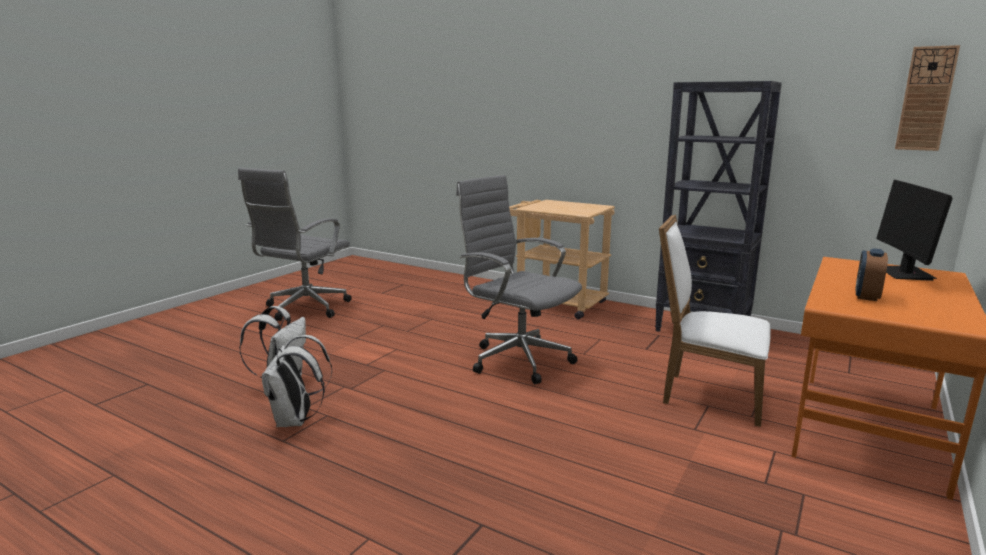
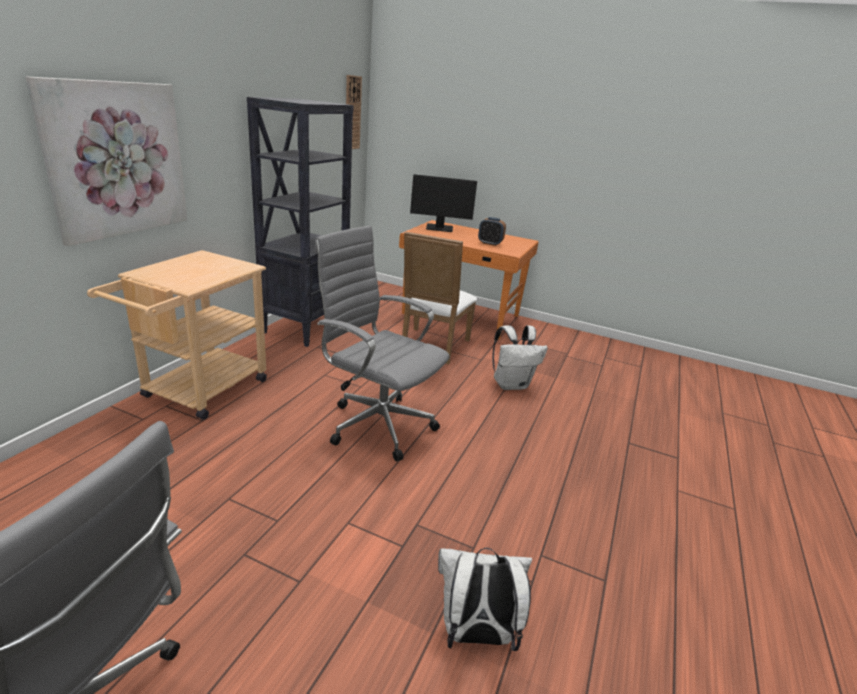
camera: 100 degrees left, 10 degrees up
white backpack [262,335,332,427] -> white backpack moved to [492,325,548,390]
grey office chair [456,175,582,384] -> grey office chair turned 90 degrees clockwise [314,225,450,461]
none -> picture [25,76,188,246]

